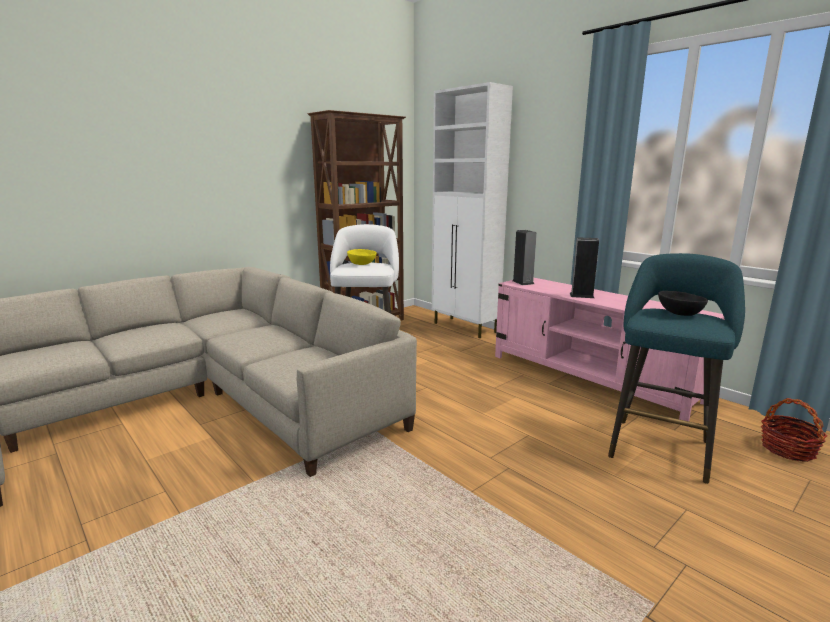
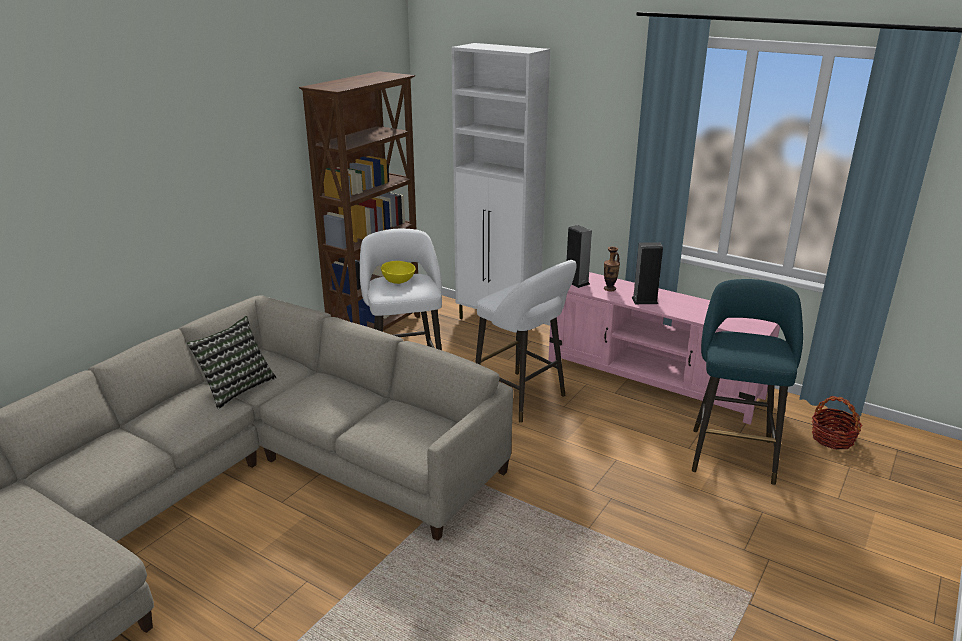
camera: 15 degrees left, 10 degrees up
black bowl [658,291,708,316] -> none
none -> pillow [187,316,277,409]
none -> white stool [475,260,577,423]
none -> vase [604,247,620,291]

